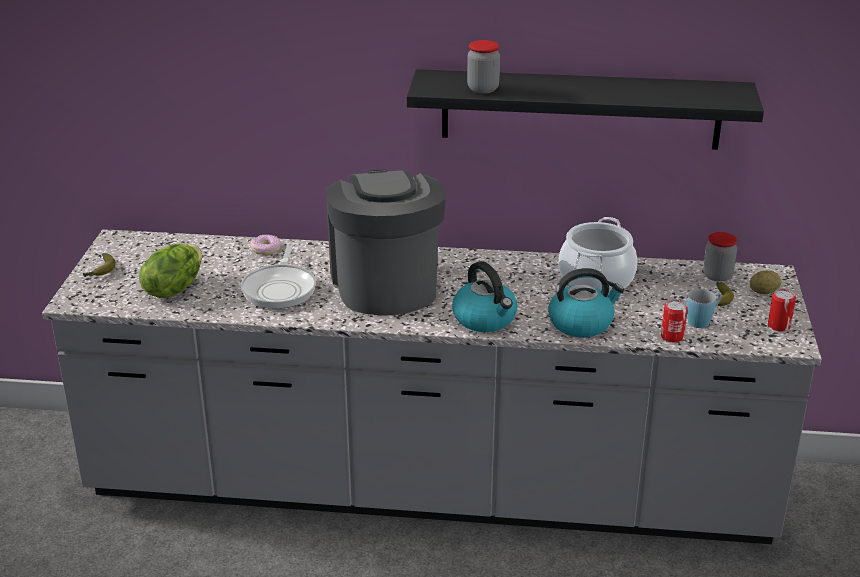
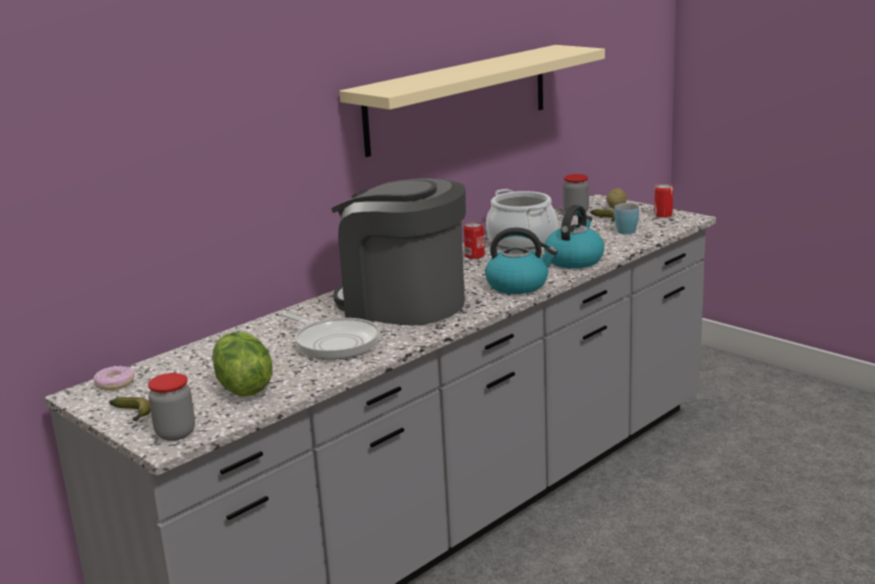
camera: 50 degrees left, 10 degrees down
donut [250,234,281,255] -> donut moved to [94,366,134,390]
black shelf [407,69,764,150] -> beige shelf [339,45,605,157]
jar [467,40,500,94] -> jar moved to [148,373,195,441]
can [661,300,688,343] -> can moved to [464,222,485,259]

